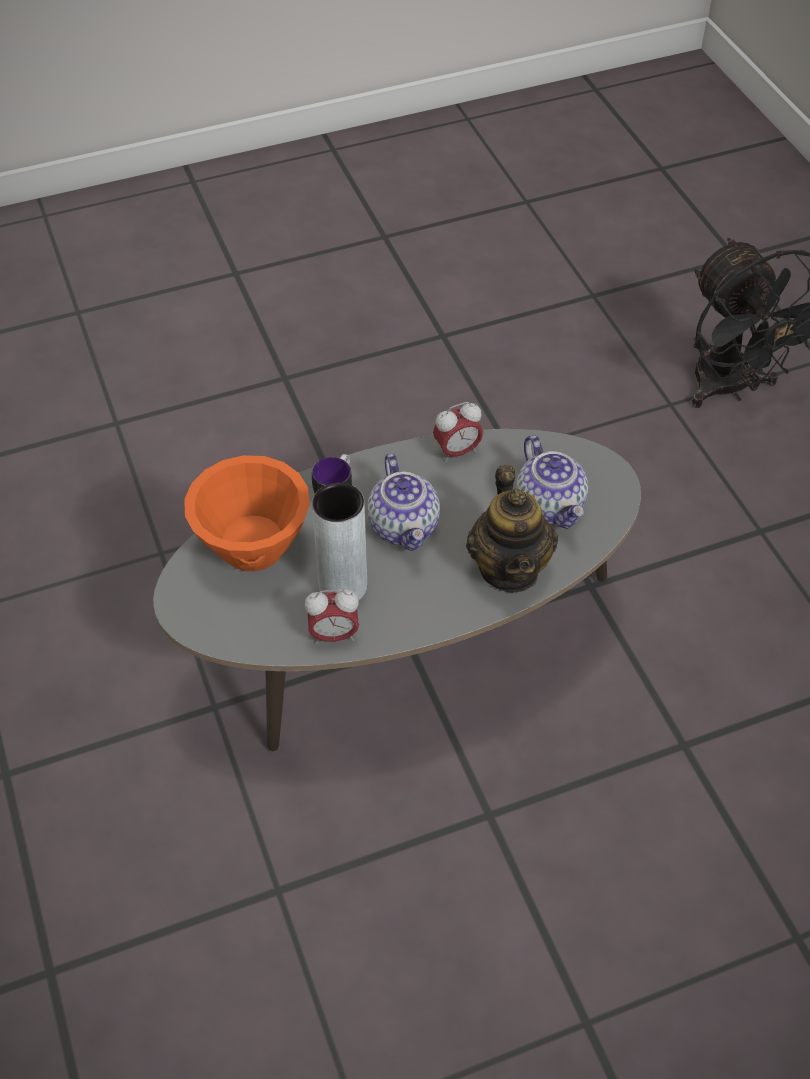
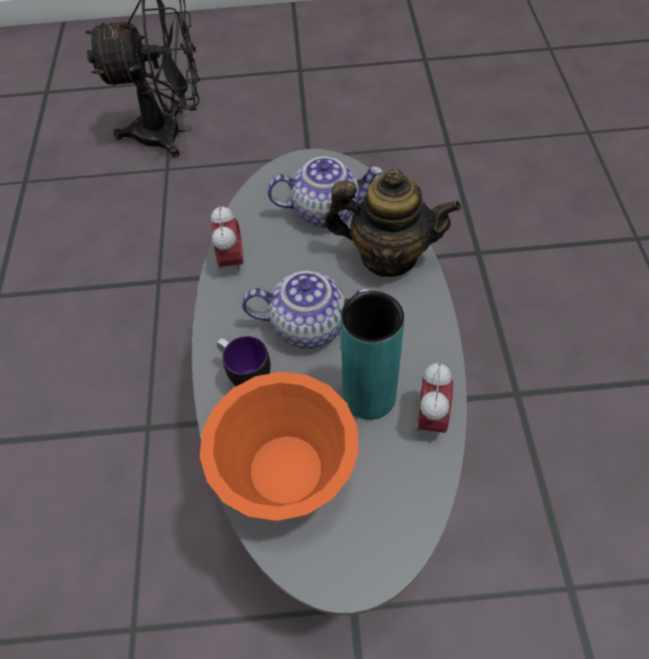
camera: 70 degrees left, 5 degrees up
grey vase [312,483,367,600] -> turquoise vase [340,291,405,420]

